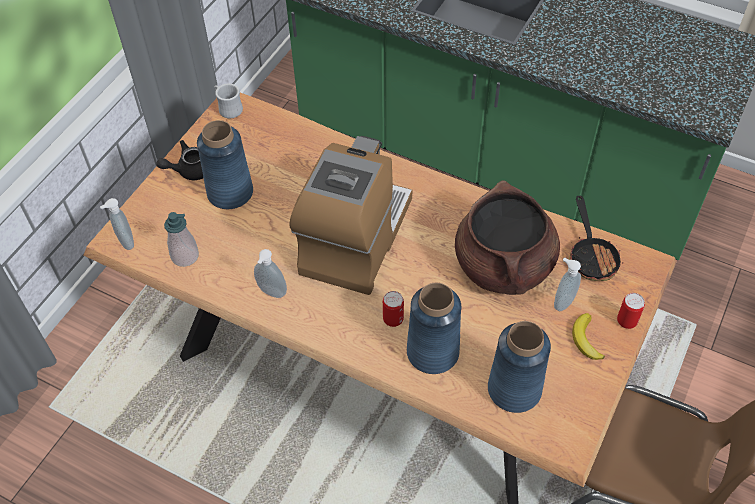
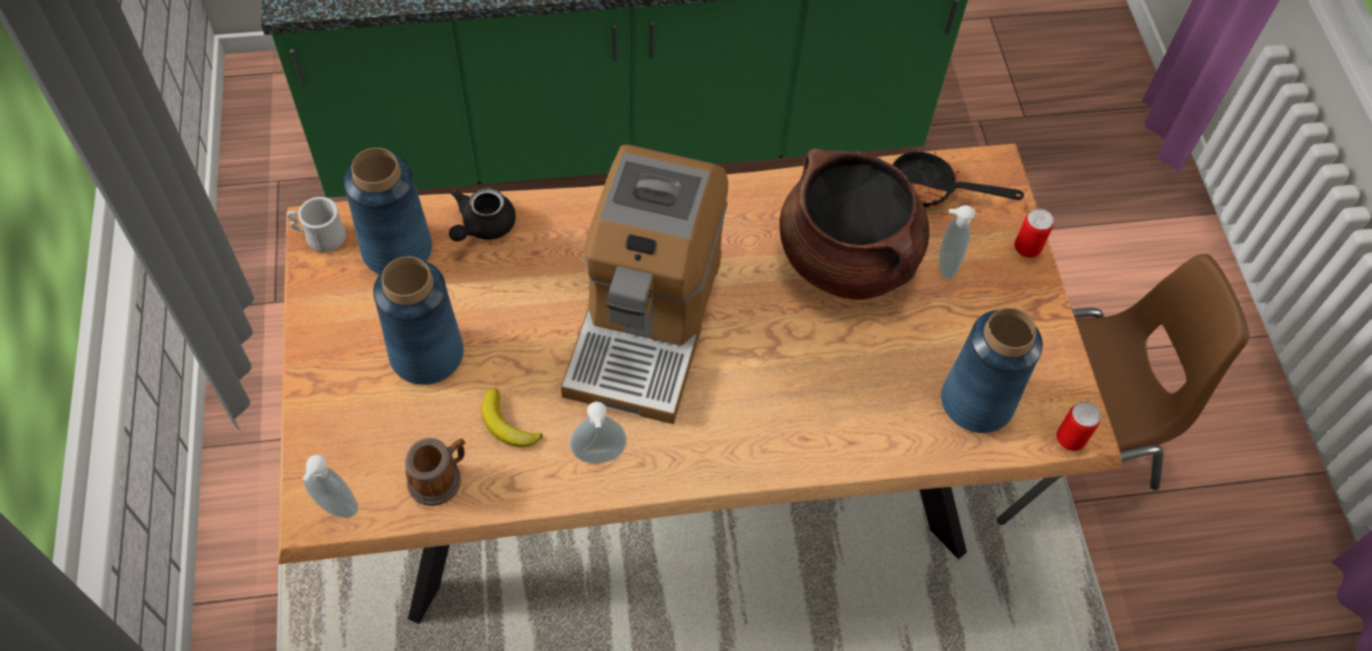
camera: 40 degrees left, 5 degrees up
black teapot [156,140,203,180] -> black teapot moved to [449,188,516,241]
soap dispenser [164,212,199,267] -> mug [405,438,465,506]
coffee machine [289,136,412,295] -> coffee machine turned 150 degrees counterclockwise [561,145,728,424]
can [383,291,404,327] -> can moved to [1056,401,1101,451]
blue vase [407,283,461,374] -> blue vase moved to [344,148,432,275]
frying pan [569,196,623,281] -> frying pan turned 150 degrees clockwise [892,146,1024,211]
banana [572,313,605,360] -> banana moved to [481,388,543,447]

